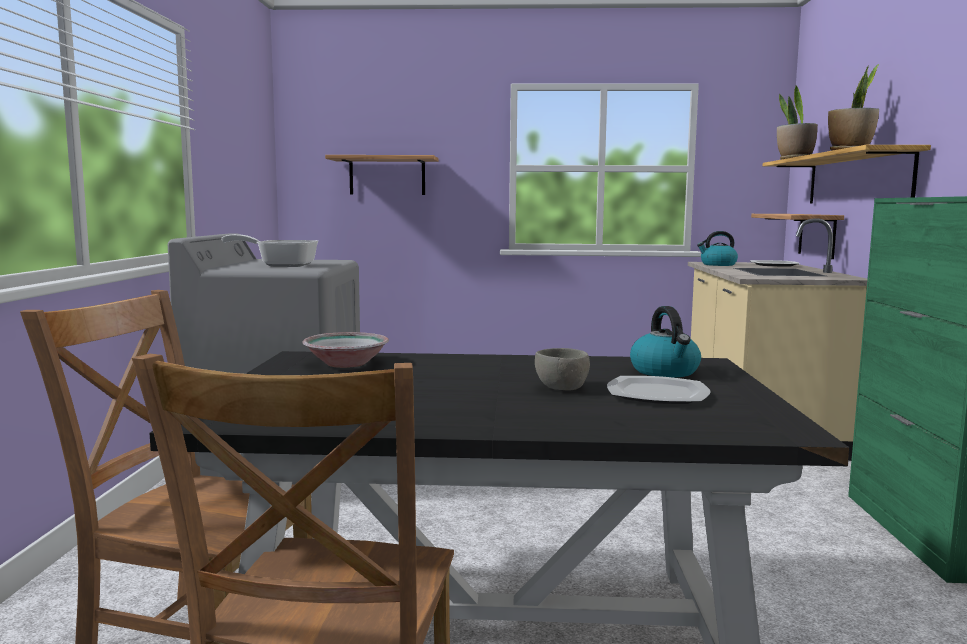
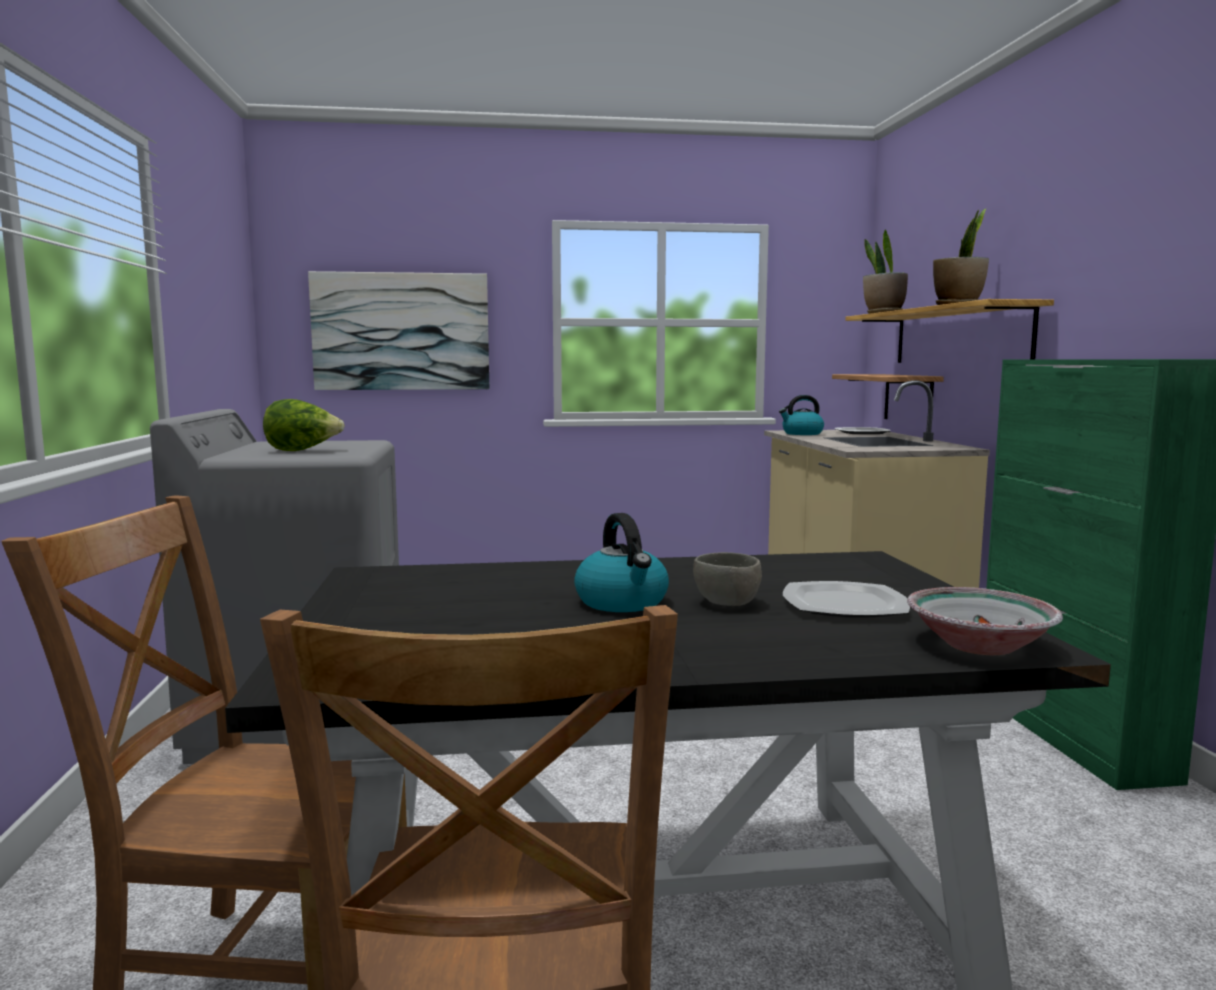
camera: 10 degrees left, 0 degrees up
frying pan [221,234,318,267] -> lettuce [263,399,345,451]
bowl [302,332,389,368] -> bowl moved to [907,587,1063,655]
shelf [325,155,439,195] -> picture [308,271,489,390]
kettle [630,306,701,378] -> kettle moved to [574,513,669,612]

